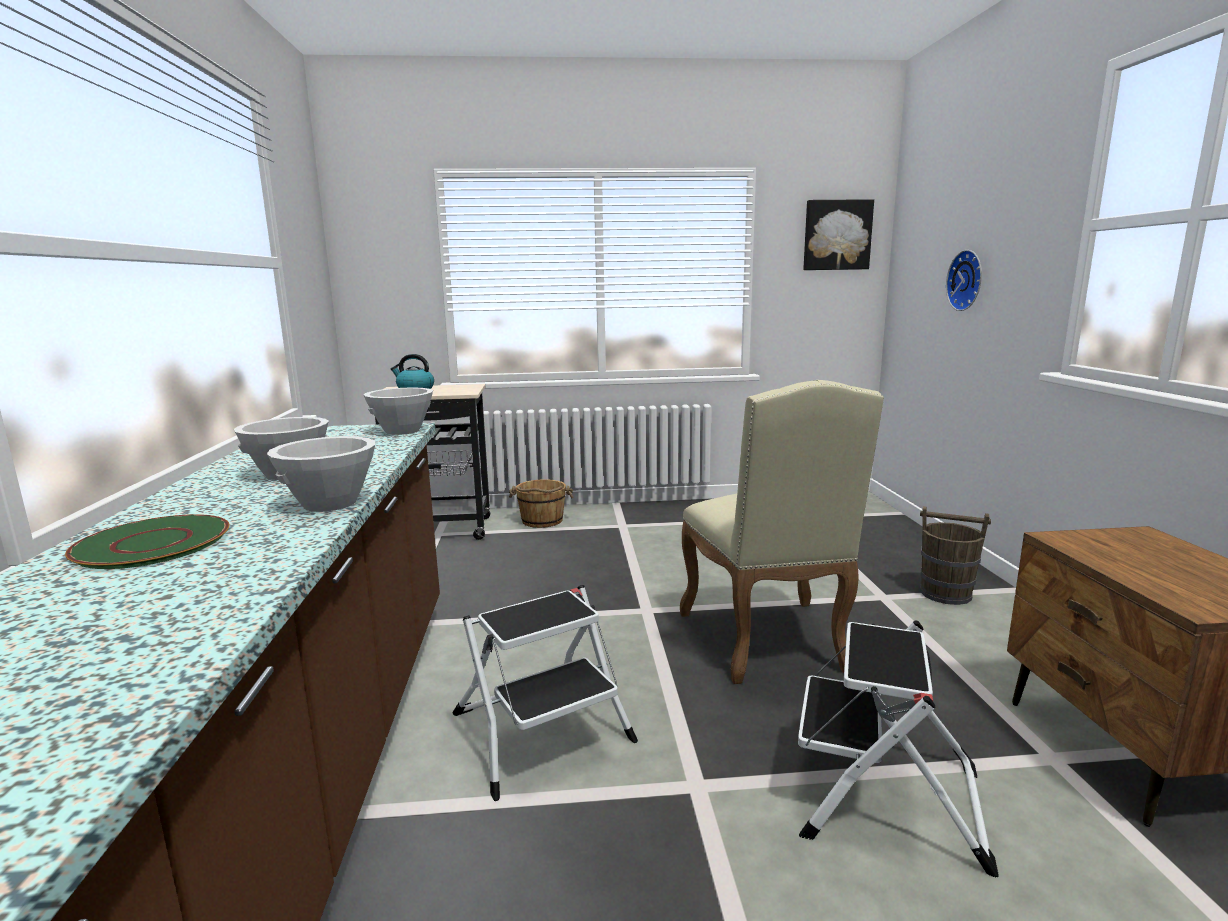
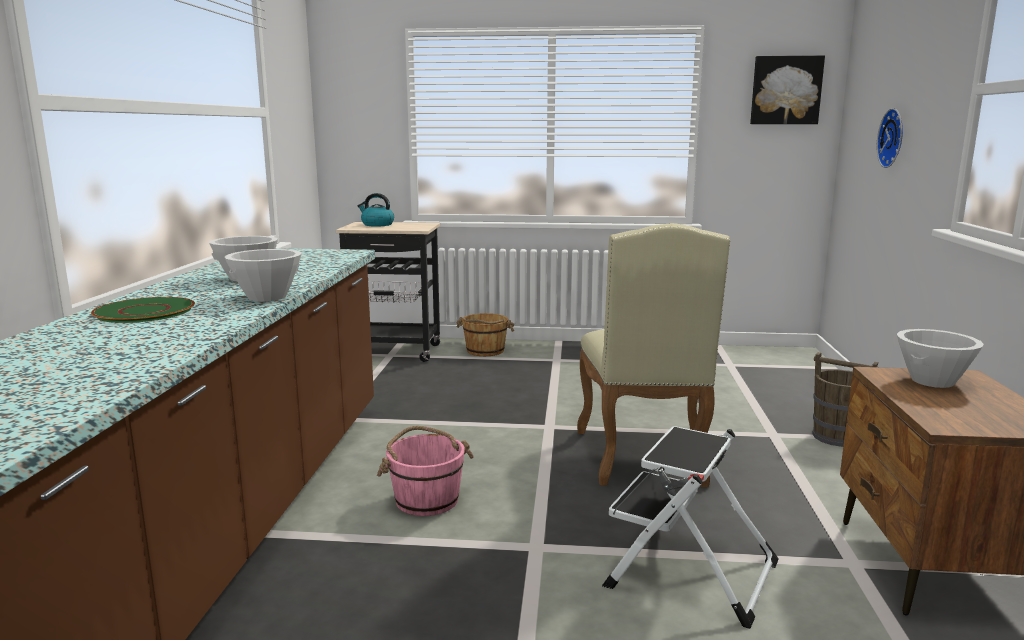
camera: 10 degrees right, 0 degrees up
white bowl [364,387,433,435] -> white bowl moved to [897,329,984,388]
step ladder [453,585,638,801] -> pink bucket [377,426,474,516]

